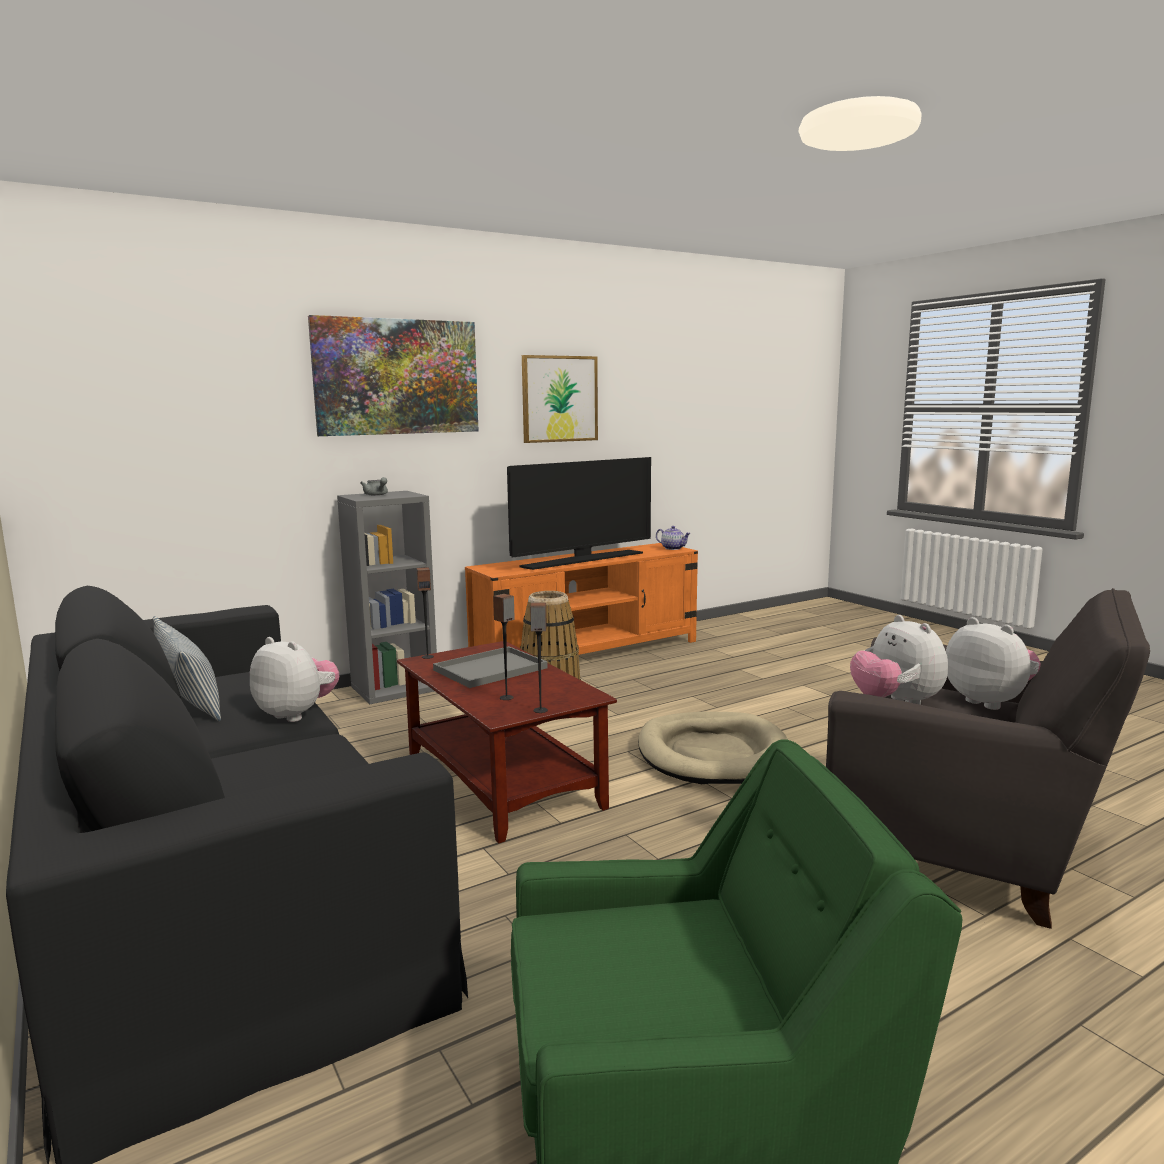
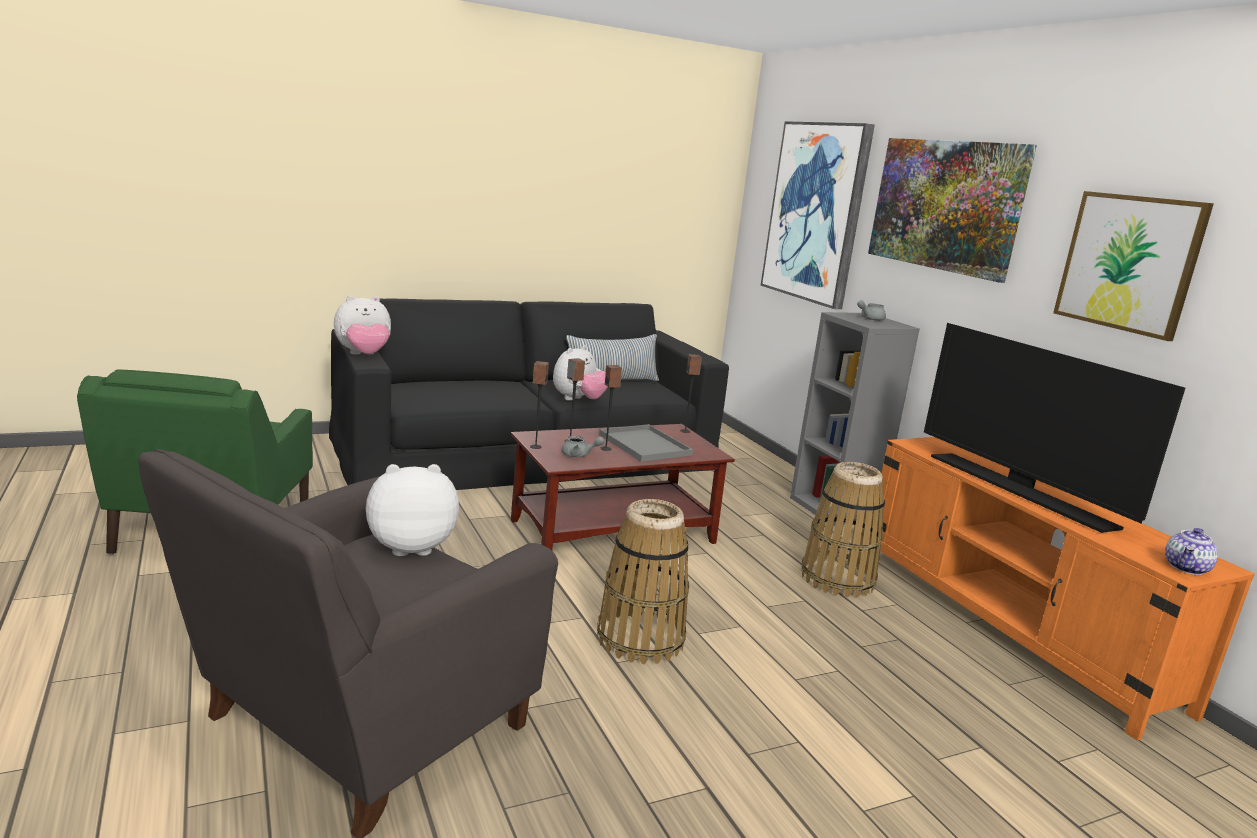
camera: 95 degrees right, 5 degrees up
beige dog bed [638,712,788,784] -> basket [597,499,689,664]
plush toy [946,617,1041,710] -> plush toy moved to [334,296,391,355]
none -> grey teapot [562,436,604,457]
none -> speaker [600,365,622,451]
none -> picture [761,121,875,309]

